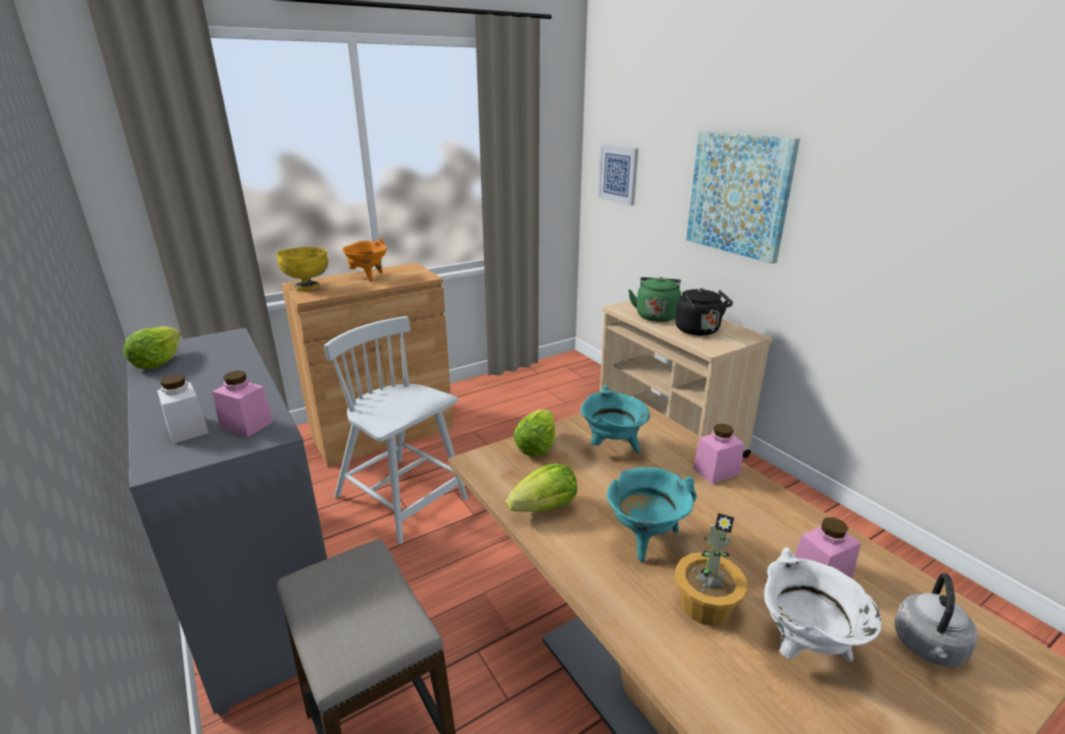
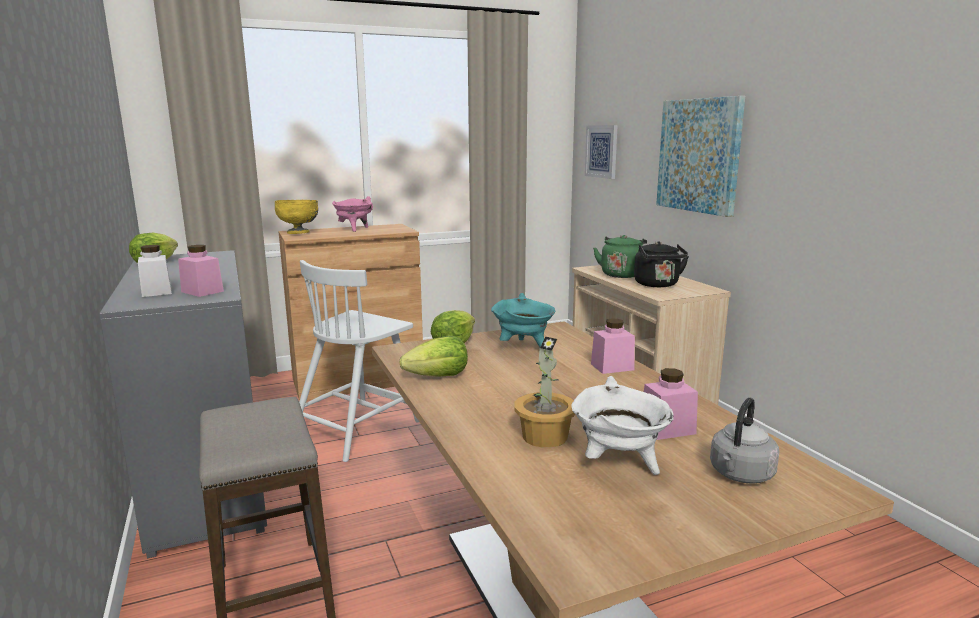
camera: 10 degrees right, 10 degrees down
white chair [324,316,468,544] -> white chair turned 105 degrees counterclockwise [299,260,419,462]
orange cooking pot [342,238,387,282] -> pink cooking pot [332,196,373,232]
turquoise cooking pot [607,467,697,562] -> none

